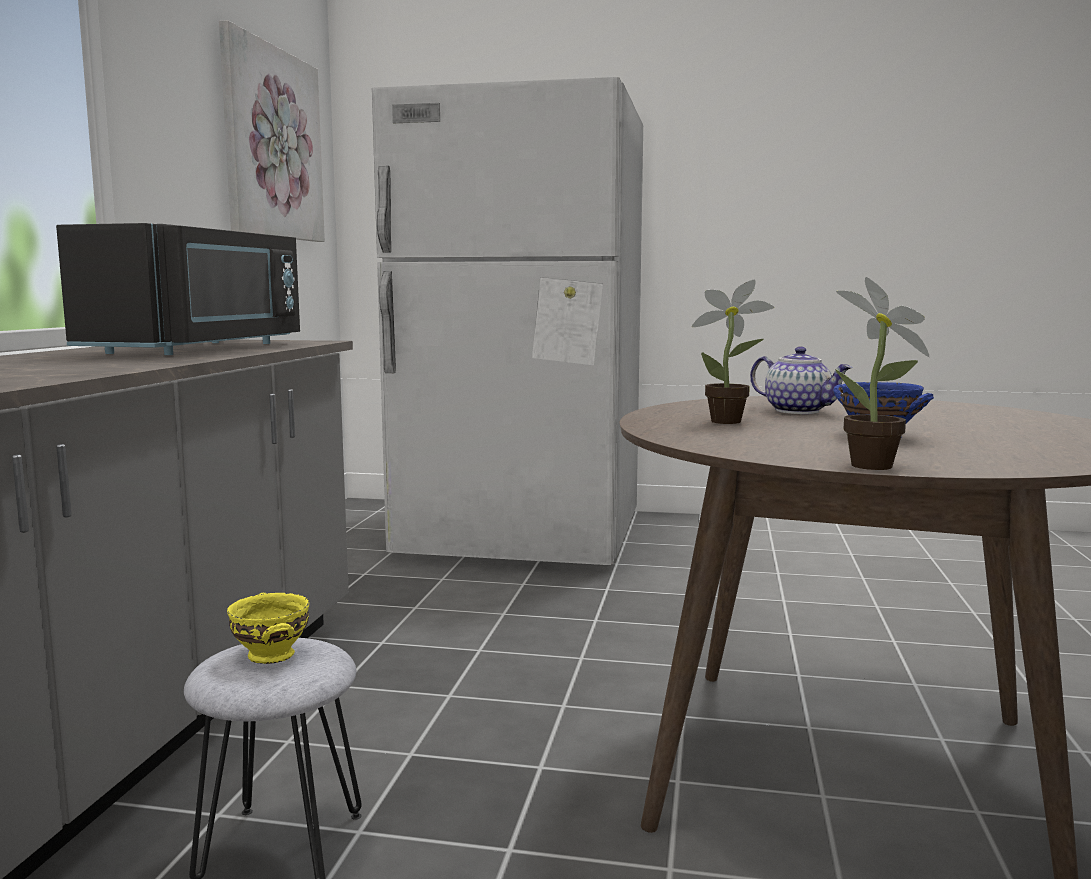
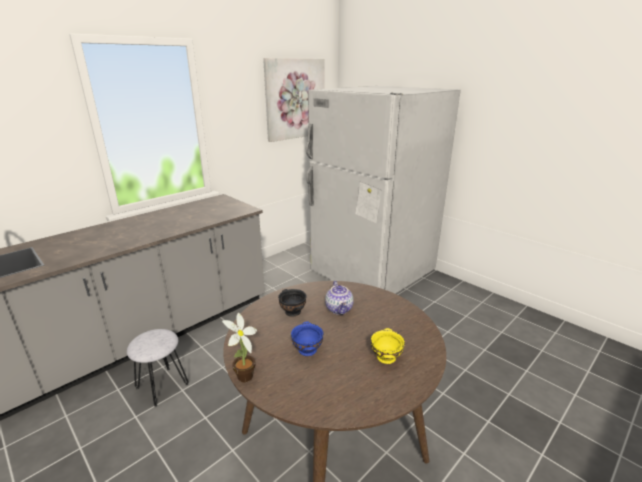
camera: 35 degrees right, 15 degrees up
black microwave [56,223,300,355] -> none
yellow bowl [227,593,309,664] -> yellow bowl moved to [371,328,405,364]
potted plant [692,279,774,424] -> black bowl [278,289,307,317]

